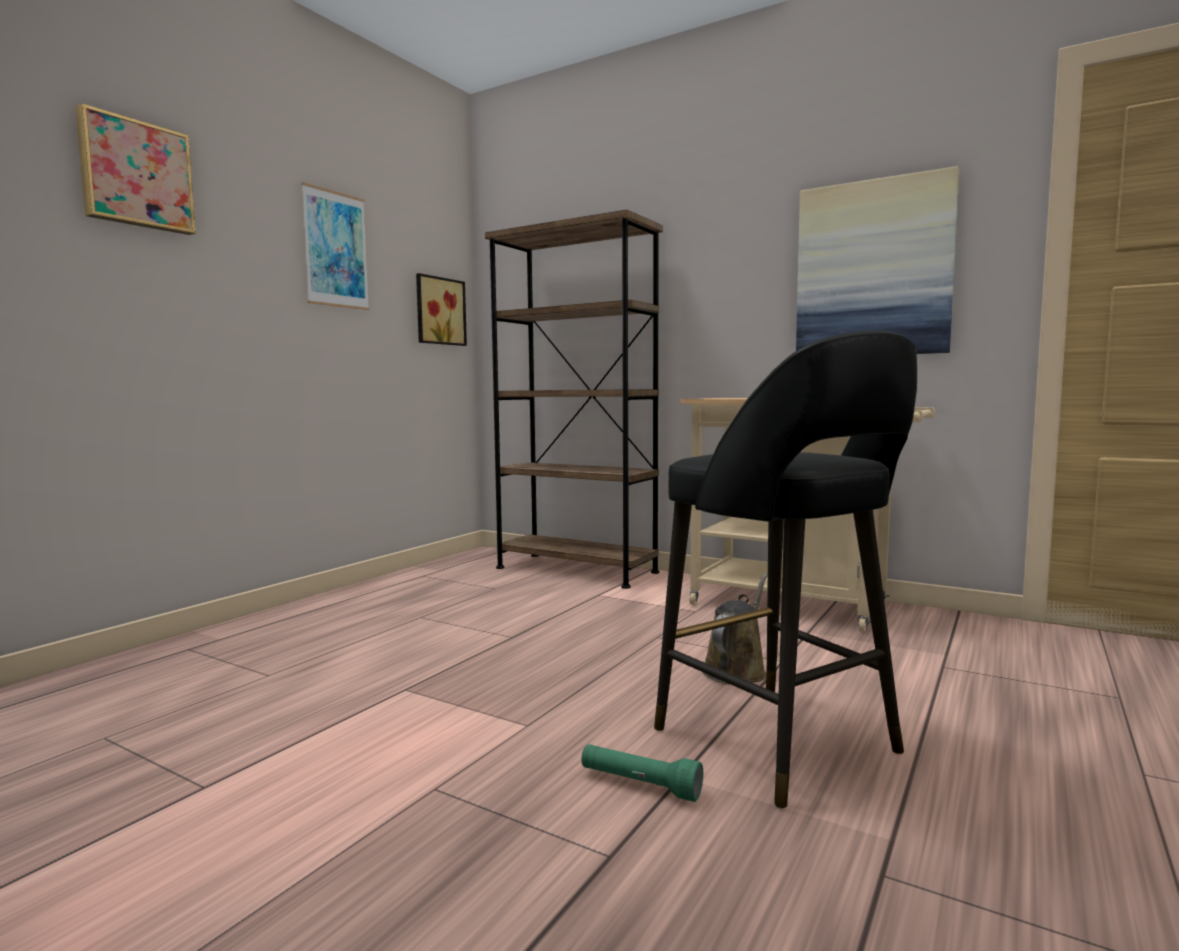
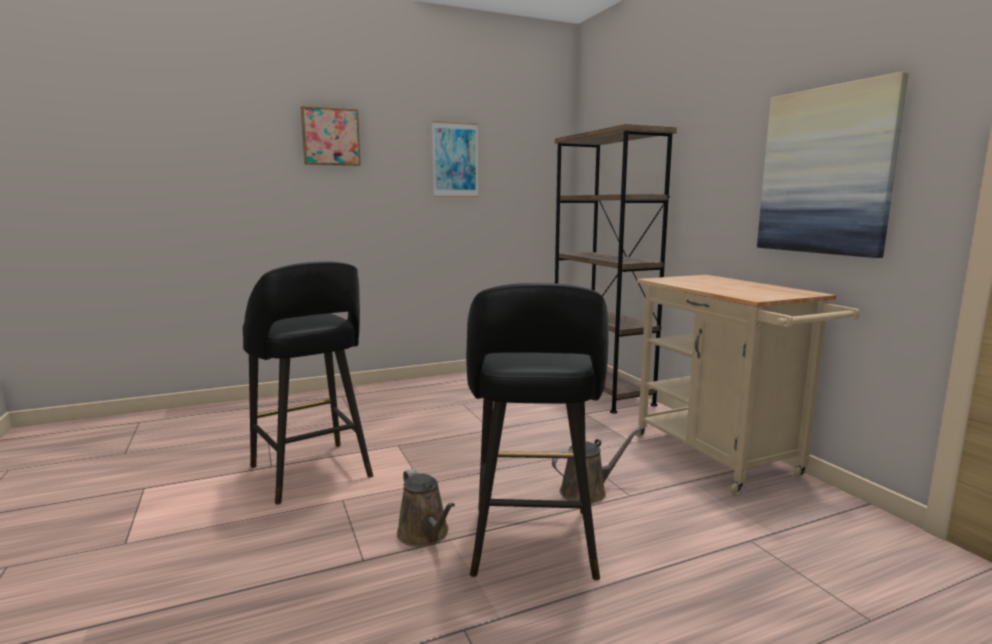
camera: 35 degrees right, 5 degrees up
picture [416,273,467,346] -> none
green flashlight [581,744,703,802] -> brown watering can [397,469,455,547]
none -> black stool [242,261,373,505]

